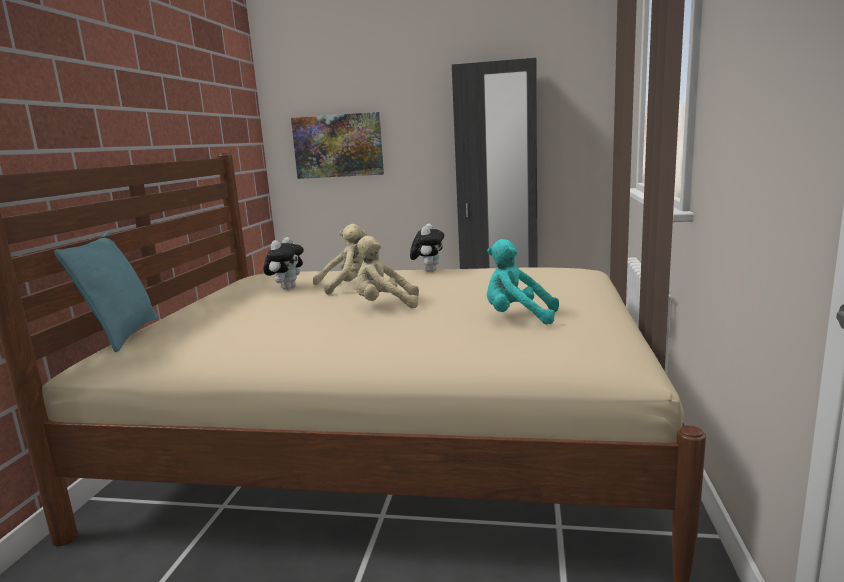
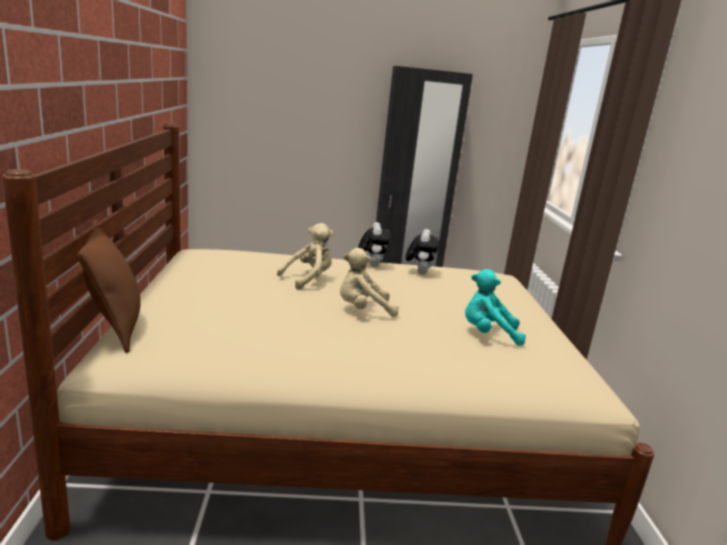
camera: 15 degrees left, 5 degrees up
turquoise pillow [54,232,159,352] -> brown pillow [77,219,141,353]
plush toy [263,237,304,290] -> plush toy moved to [406,229,440,275]
picture [291,112,384,179] -> none

